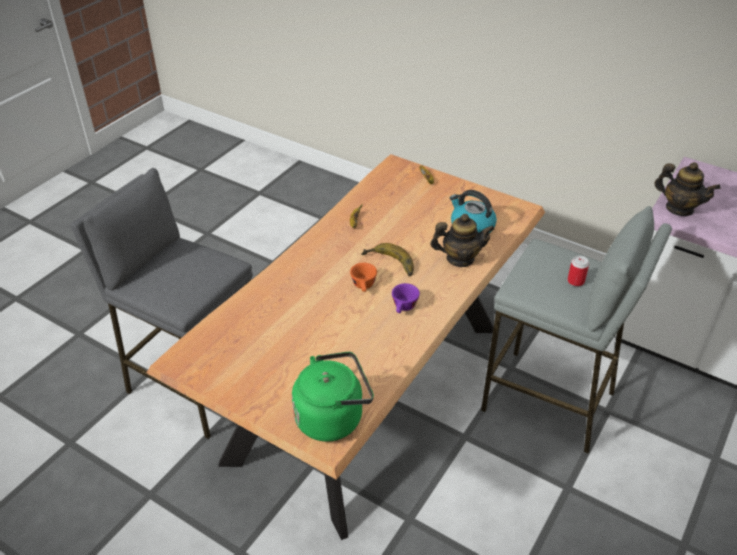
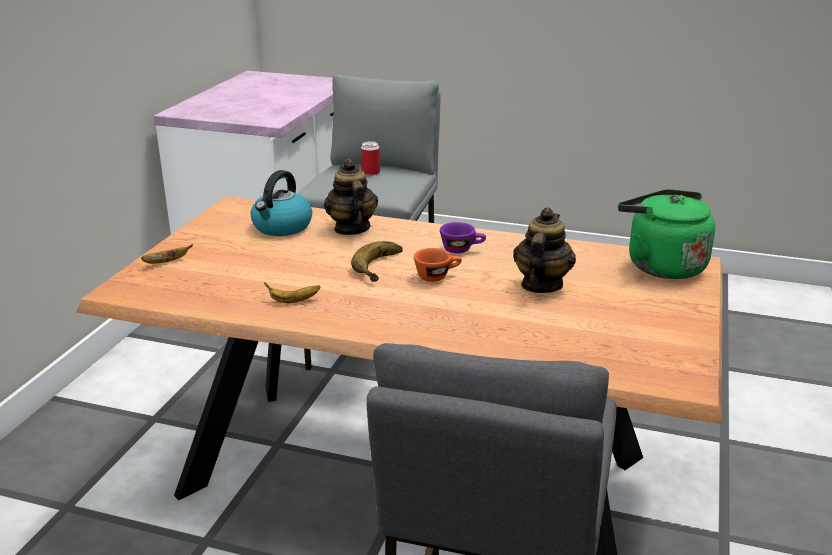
camera: 105 degrees left, 15 degrees down
teapot [655,162,721,216] -> teapot moved to [513,207,576,293]

